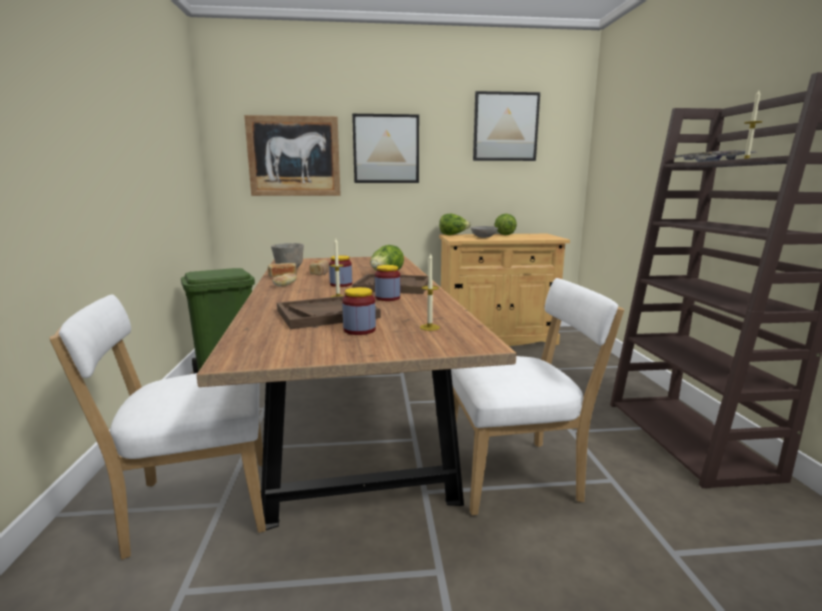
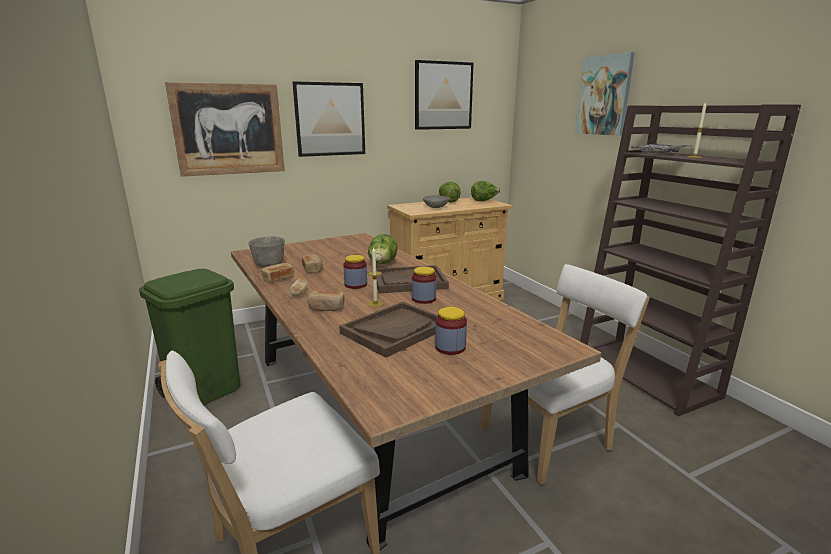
camera: 20 degrees left, 5 degrees up
candle [420,252,440,331] -> none
lettuce [439,214,471,235] -> lettuce moved to [471,181,500,201]
none -> bread [308,291,345,311]
none -> picture [575,52,635,136]

